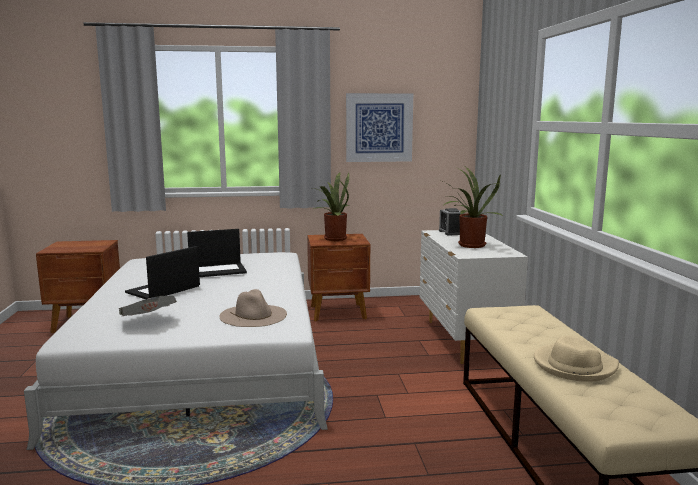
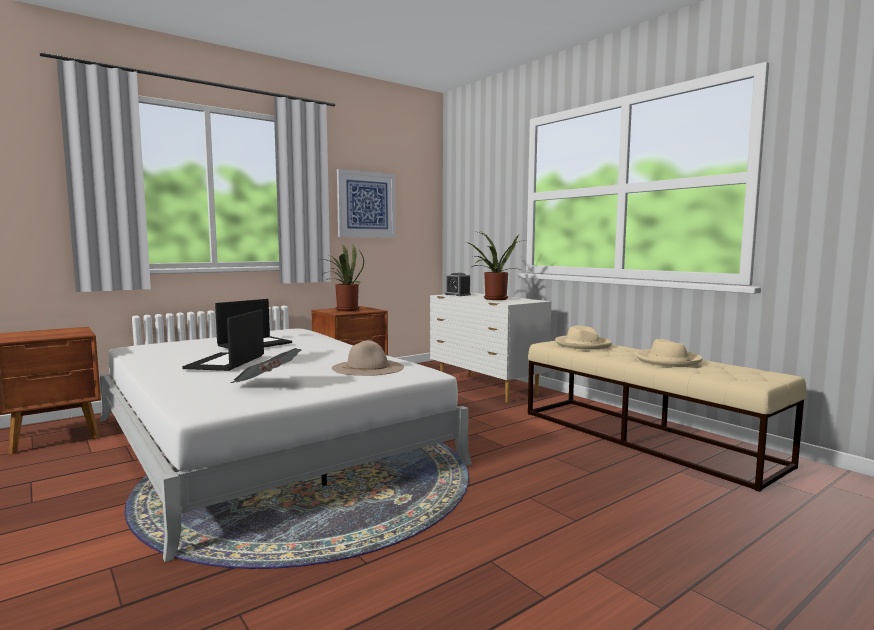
camera: 30 degrees left, 5 degrees down
none -> beige hat [555,325,612,350]

